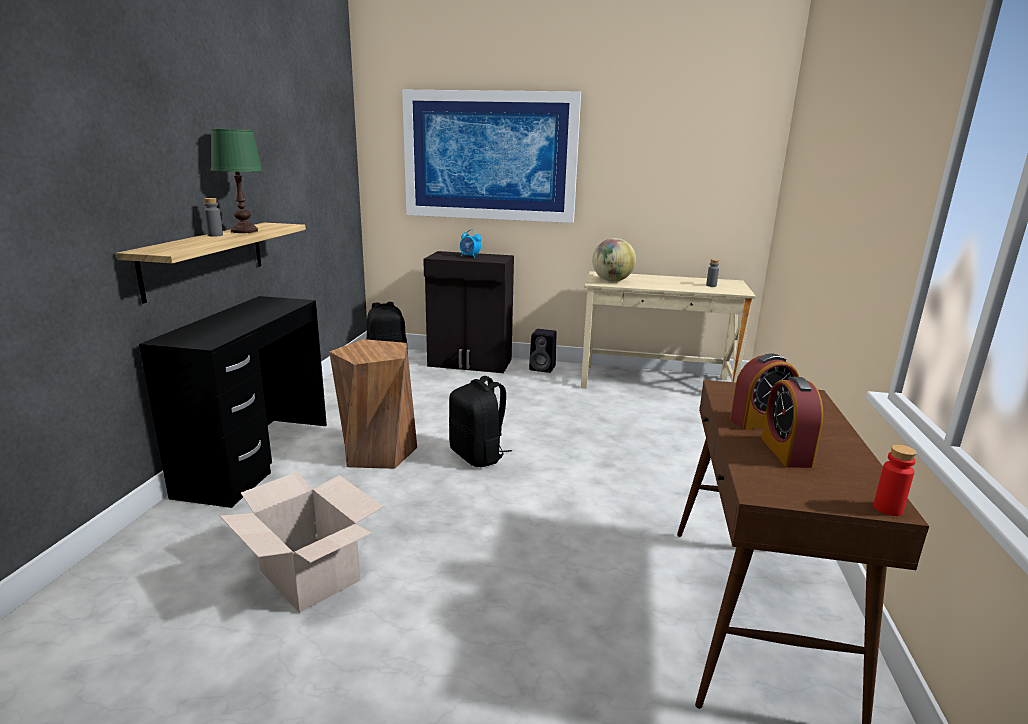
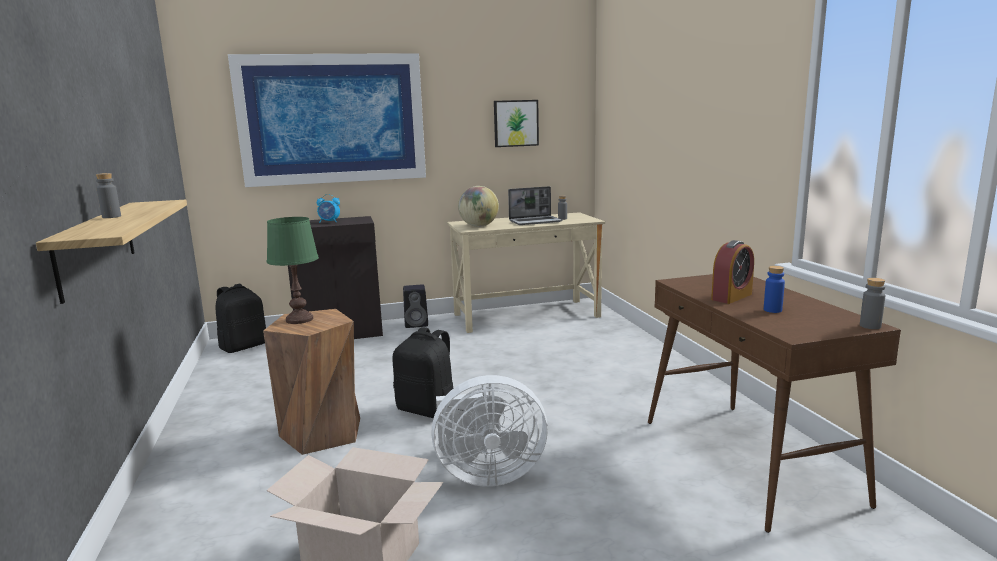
camera: 25 degrees left, 5 degrees down
black desk [139,296,327,508] -> none
green table lamp [211,129,263,233] -> green table lamp moved to [267,217,319,324]
alarm clock [761,377,823,468] -> blue bottle [764,266,785,313]
red bottle [874,445,917,516] -> grey bottle [860,278,886,329]
none -> white fan [431,375,548,487]
none -> picture [494,100,539,147]
none -> laptop [508,186,562,225]

